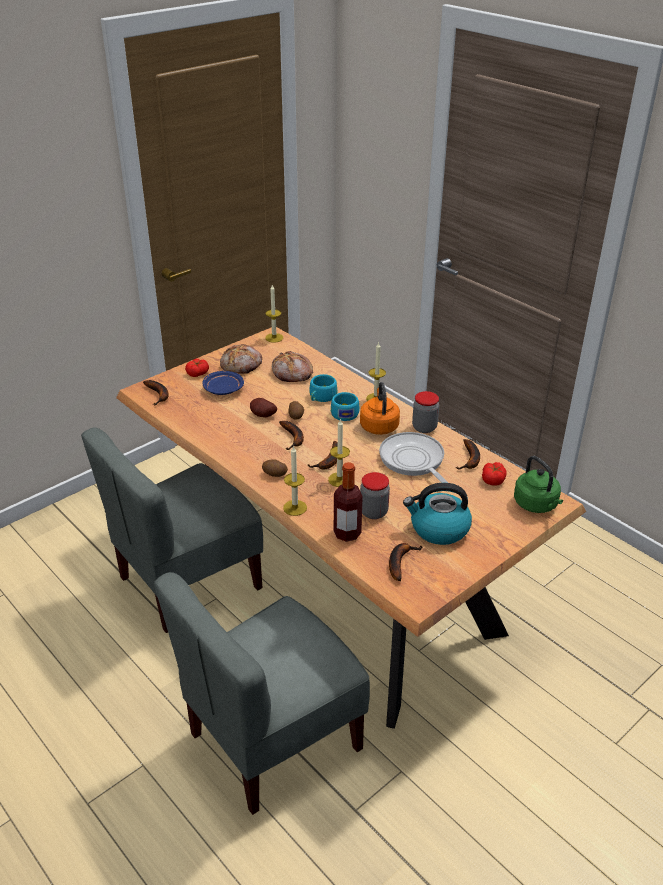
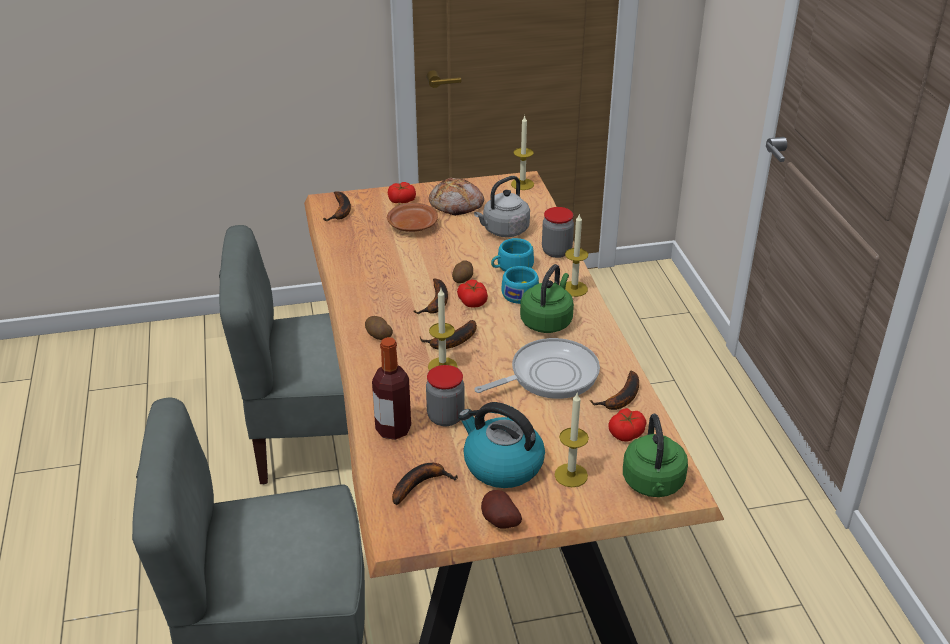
camera: 30 degrees right, 0 degrees up
blue plate [202,371,244,395] -> brown plate [387,203,438,232]
potato [250,398,277,417] -> potato moved to [481,490,522,529]
bread [272,351,313,382] -> grey kettle [474,176,530,237]
candle [283,446,307,516] -> candle moved to [555,393,589,487]
orange kettle [360,382,400,435] -> green kettle [520,264,574,333]
frying pan [379,432,448,483] -> frying pan turned 60 degrees clockwise [474,338,600,399]
jar [412,391,439,433] -> jar moved to [542,207,574,258]
none -> tomato [457,280,488,308]

